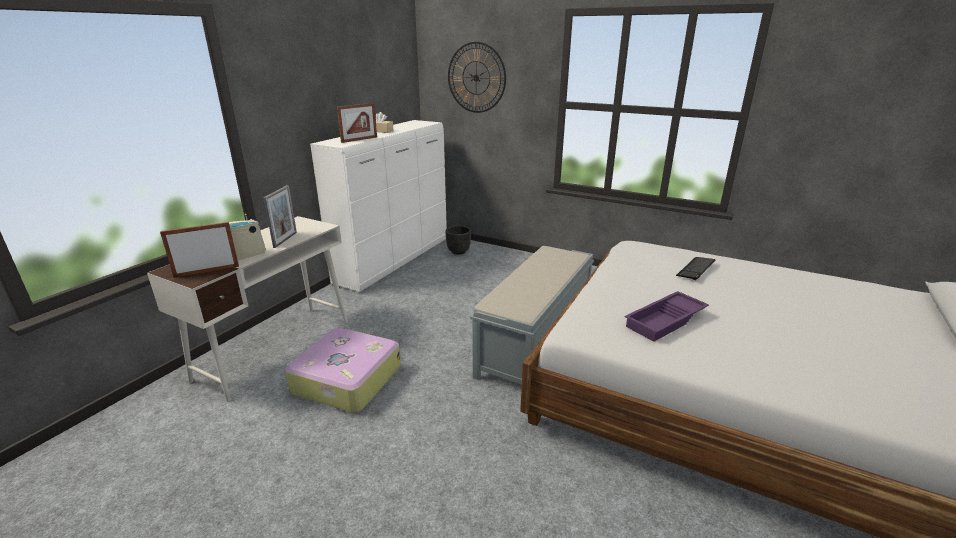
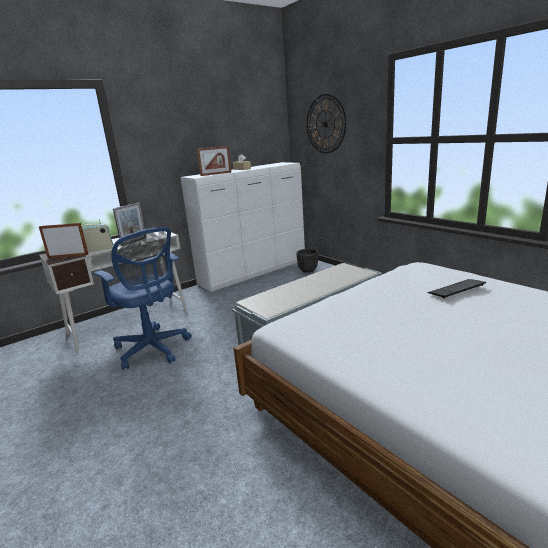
camera: 25 degrees right, 5 degrees down
suitcase [285,328,401,413] -> blue office chair [94,227,192,370]
purple tray [625,291,709,342] -> none

